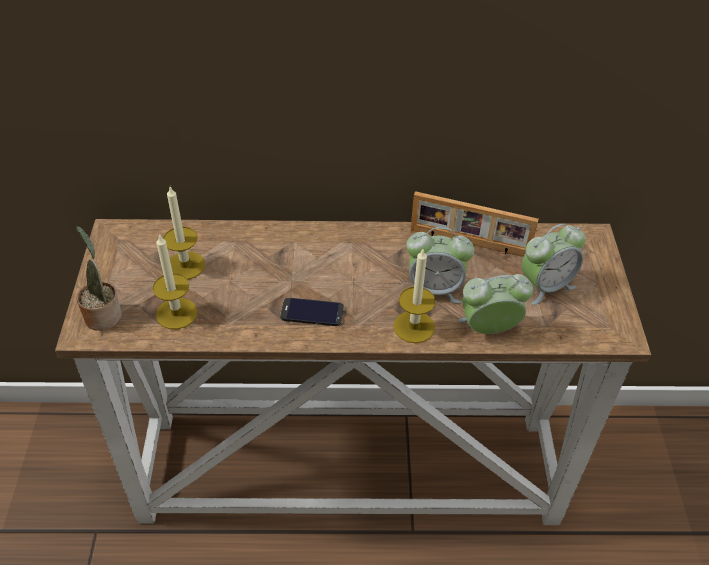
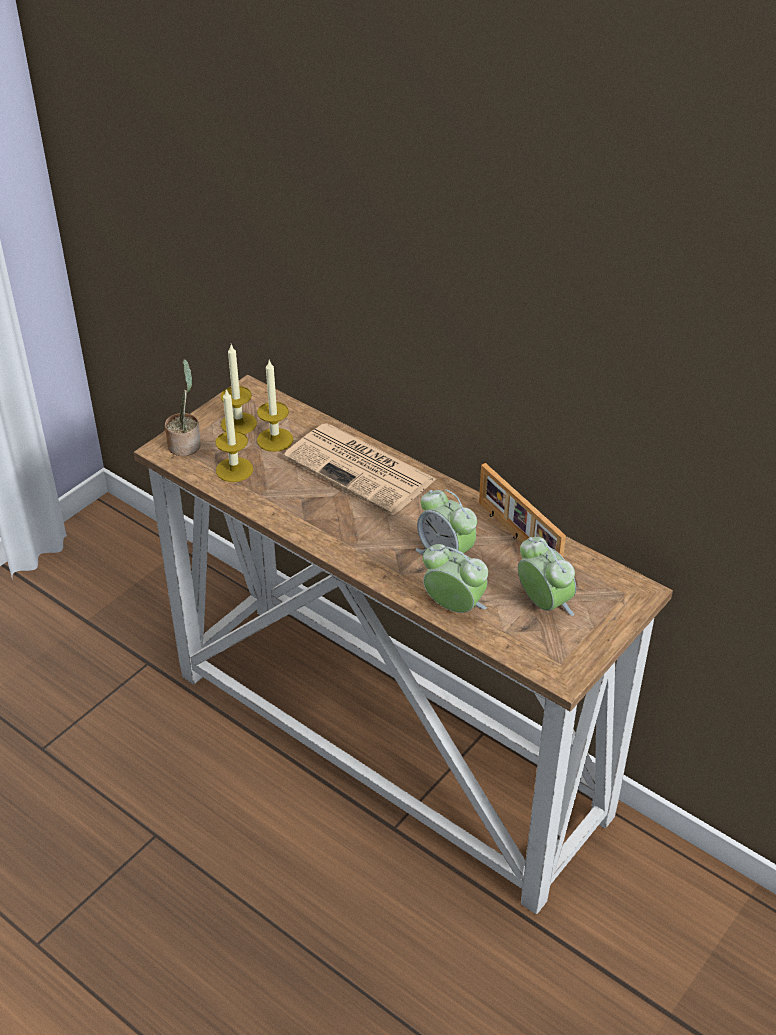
camera: 40 degrees right, 5 degrees down
phone [280,298,344,326] -> none
candle [393,249,435,343] -> candle moved to [220,345,257,434]
alarm clock [522,223,586,305] -> alarm clock turned 135 degrees counterclockwise [518,537,576,616]
none -> newspaper [283,423,436,515]

